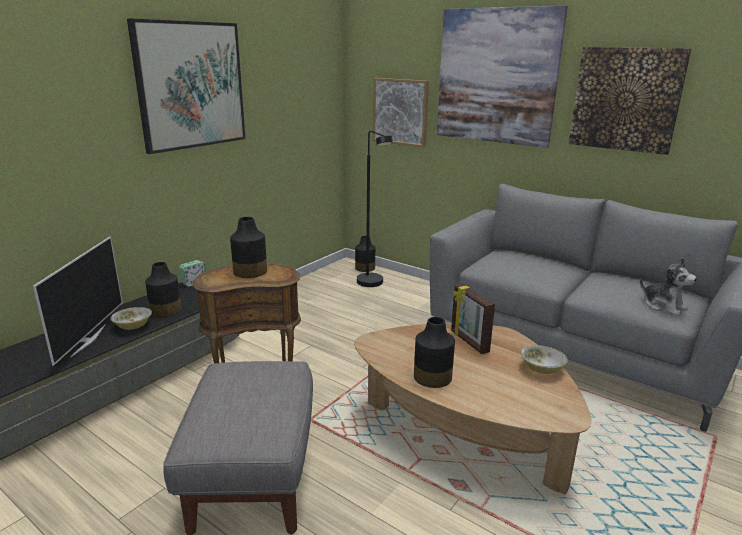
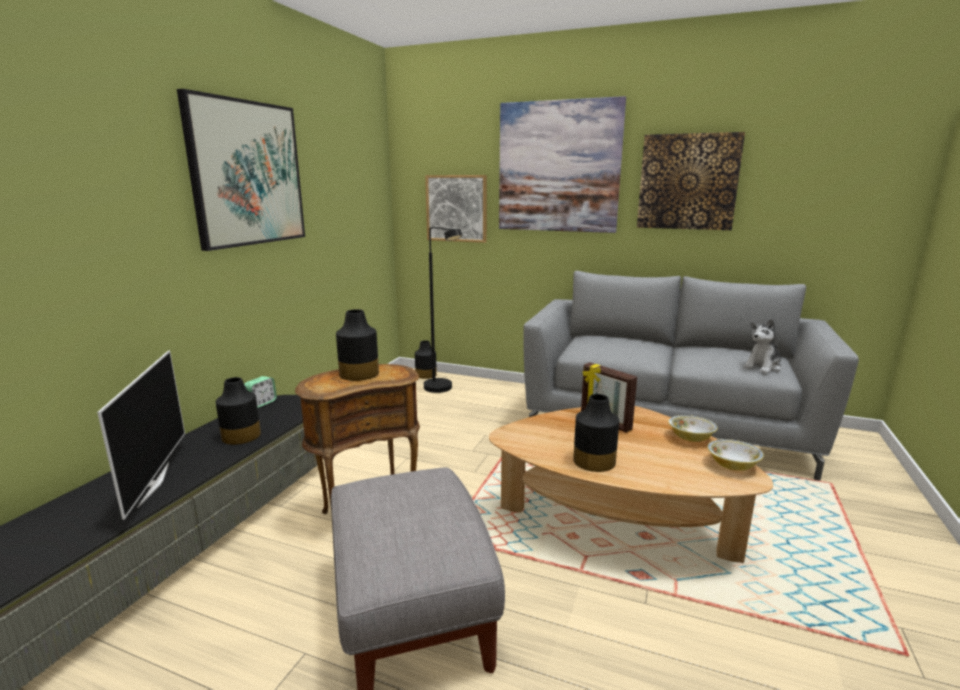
camera: 15 degrees left, 5 degrees down
bowl [111,307,152,330] -> bowl moved to [707,439,764,471]
plush toy [640,257,697,316] -> plush toy turned 105 degrees clockwise [744,319,782,373]

